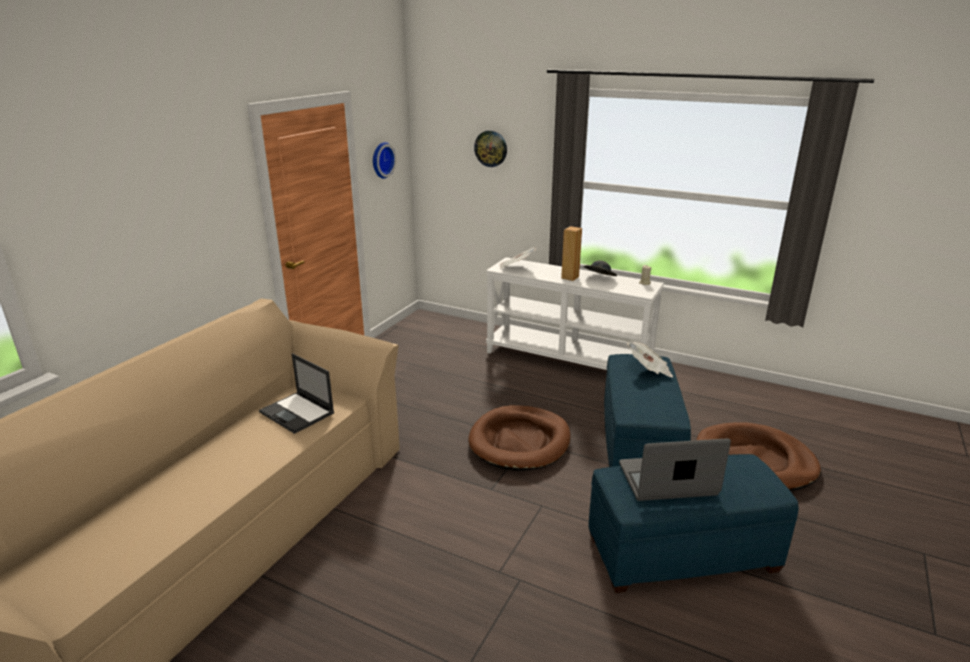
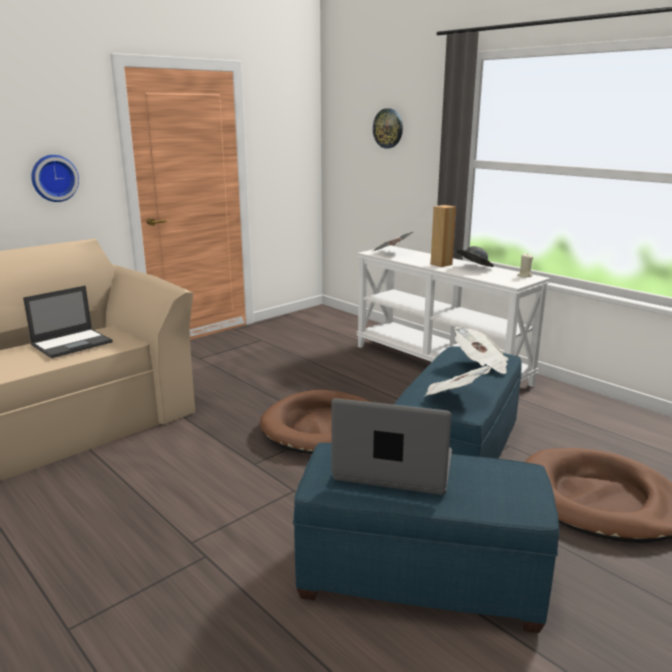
camera: 20 degrees right, 5 degrees down
laptop [259,353,334,434] -> laptop turned 105 degrees counterclockwise [23,286,113,358]
wall clock [373,142,396,179] -> wall clock moved to [31,155,79,202]
none -> newspaper [425,365,491,396]

